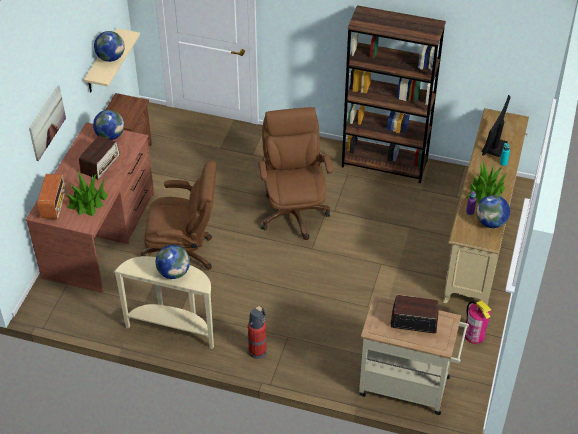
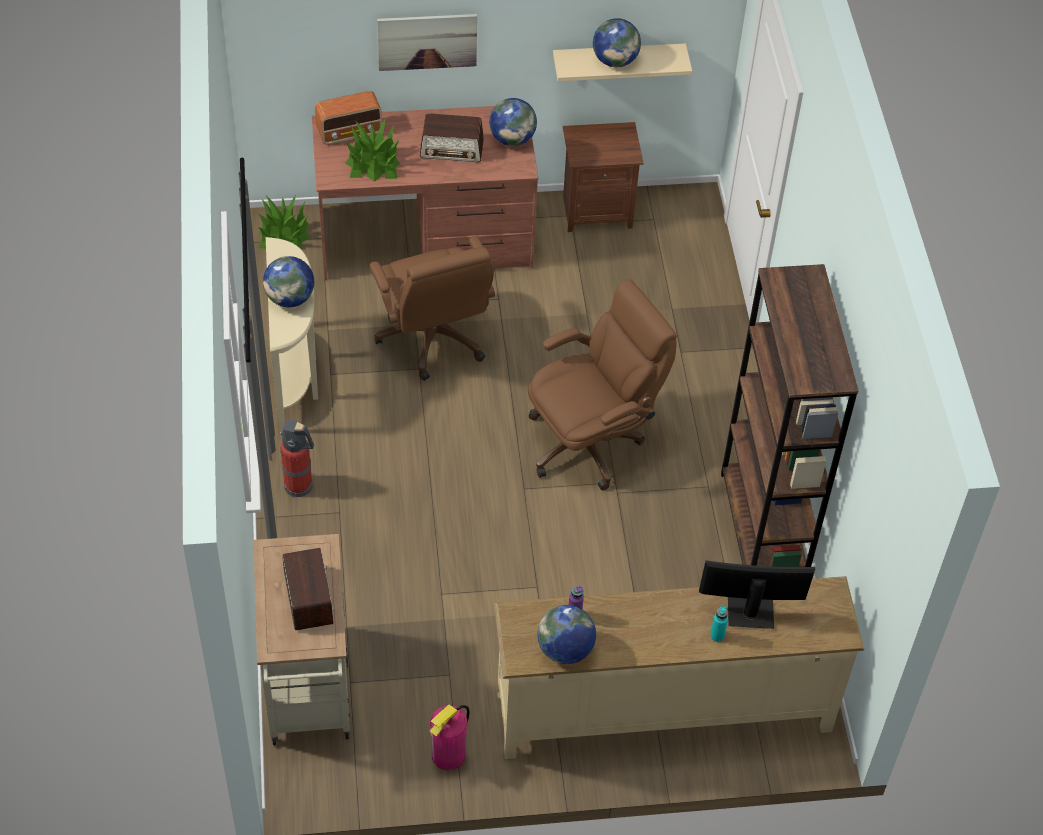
camera: 65 degrees right, 5 degrees up
potted plant [467,161,507,203] -> potted plant moved to [256,195,310,249]

